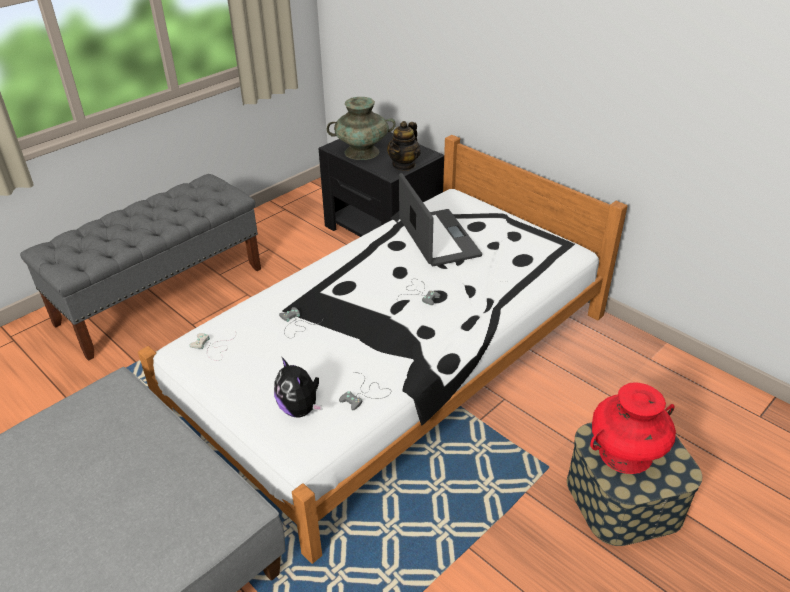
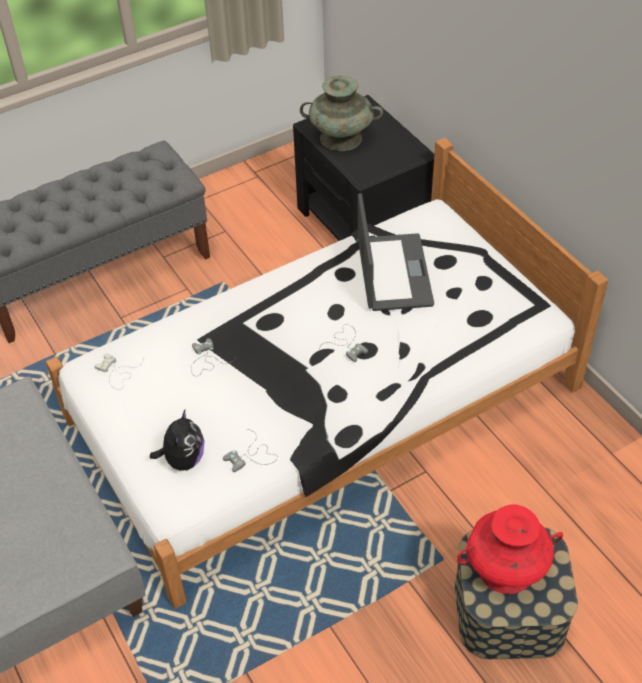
camera: 15 degrees right, 10 degrees up
plush toy [274,357,322,418] -> plush toy turned 150 degrees counterclockwise [150,410,205,471]
teapot [387,121,421,171] -> none

